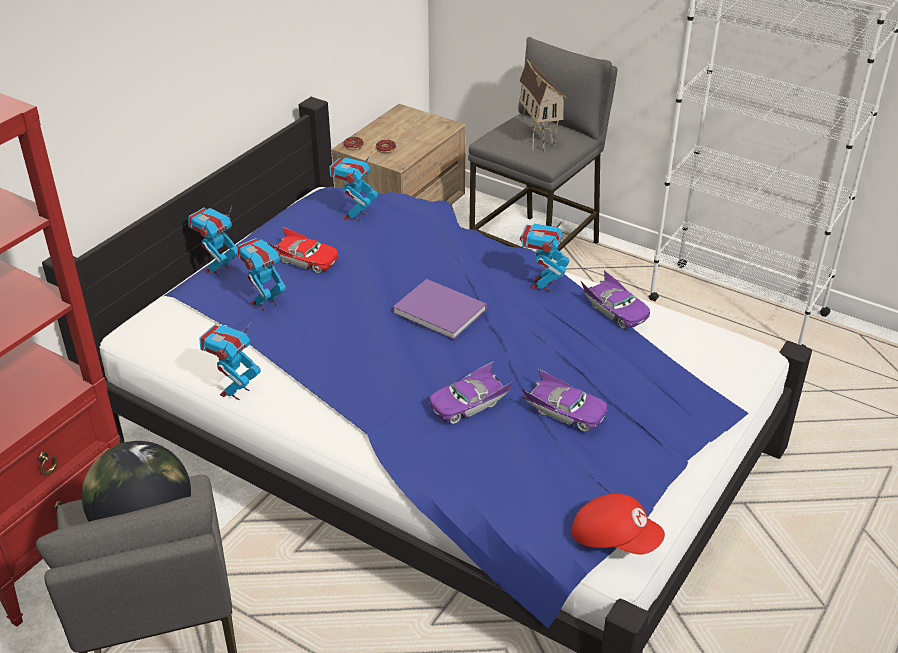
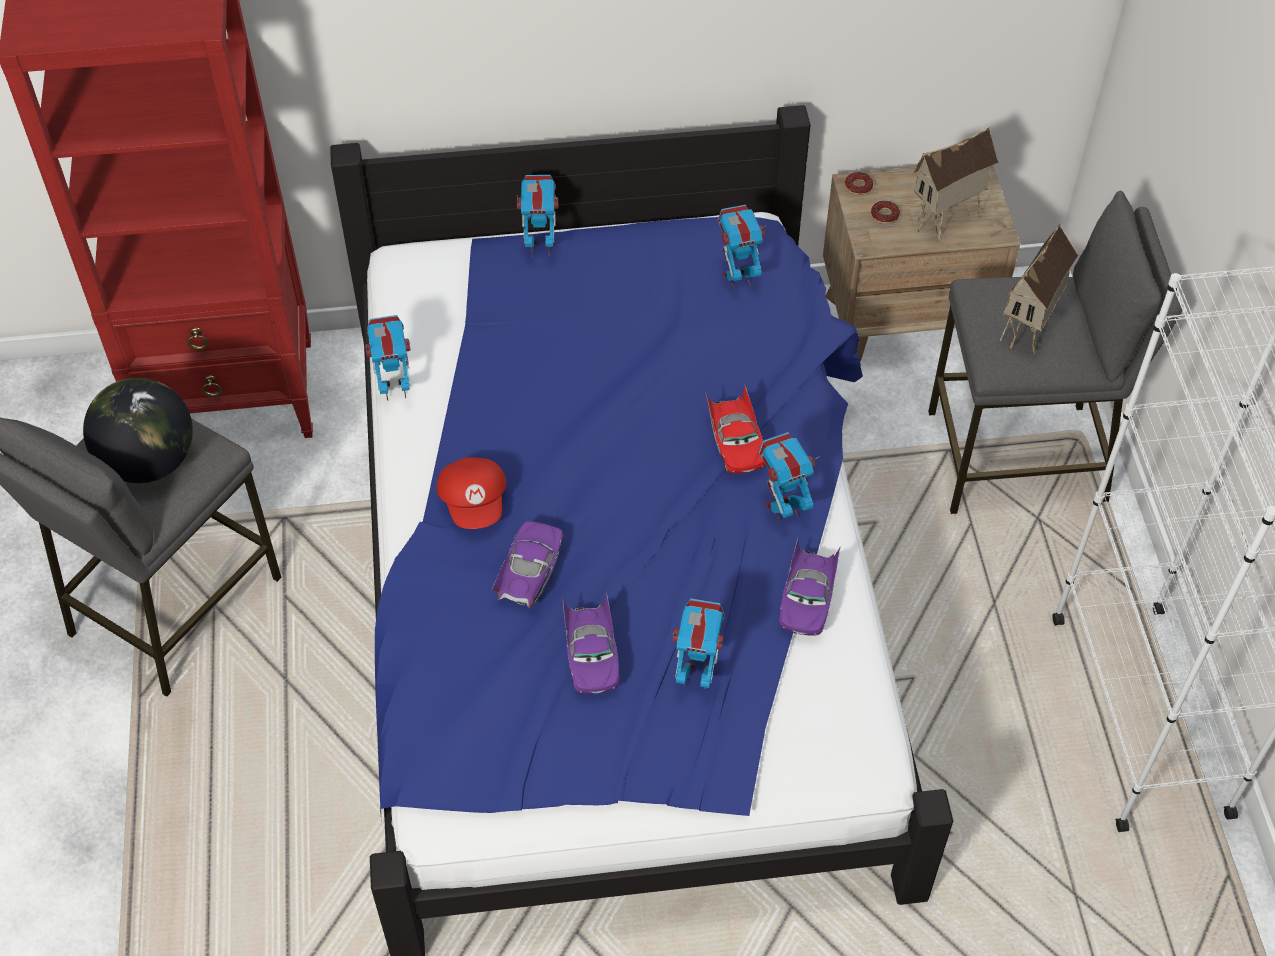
camera: 50 degrees right, 15 degrees up
toy robot [237,238,286,311] -> toy robot moved to [673,598,725,689]
red toy car [266,227,338,274] -> red toy car moved to [705,385,766,474]
purple book [393,279,487,339] -> none
purple toy car [429,361,514,424] -> purple toy car turned 90 degrees clockwise [492,521,564,608]
red cap [572,494,665,555] -> red cap moved to [436,457,507,529]
none -> toy house [914,127,999,242]

